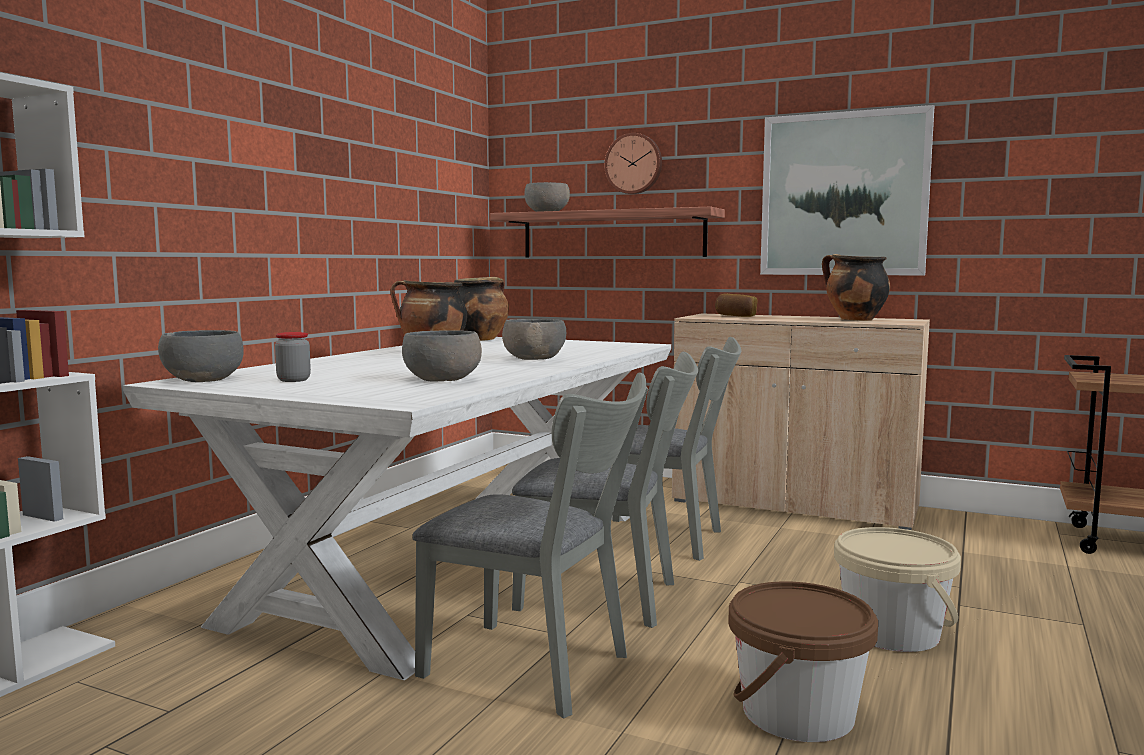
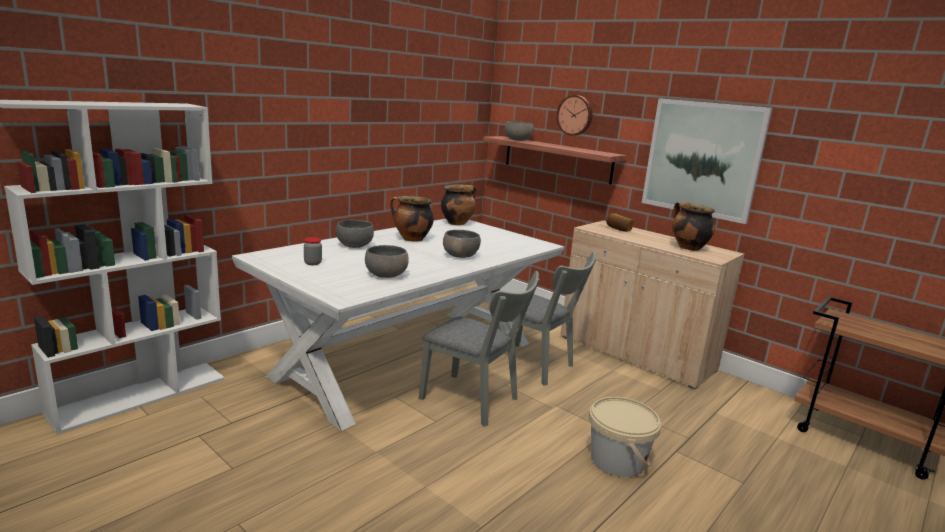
camera: 15 degrees right, 10 degrees up
grey bowl [158,330,244,382] -> grey bowl moved to [336,220,374,248]
grey chair [412,372,648,718] -> none
brown bucket [728,581,878,742] -> none

